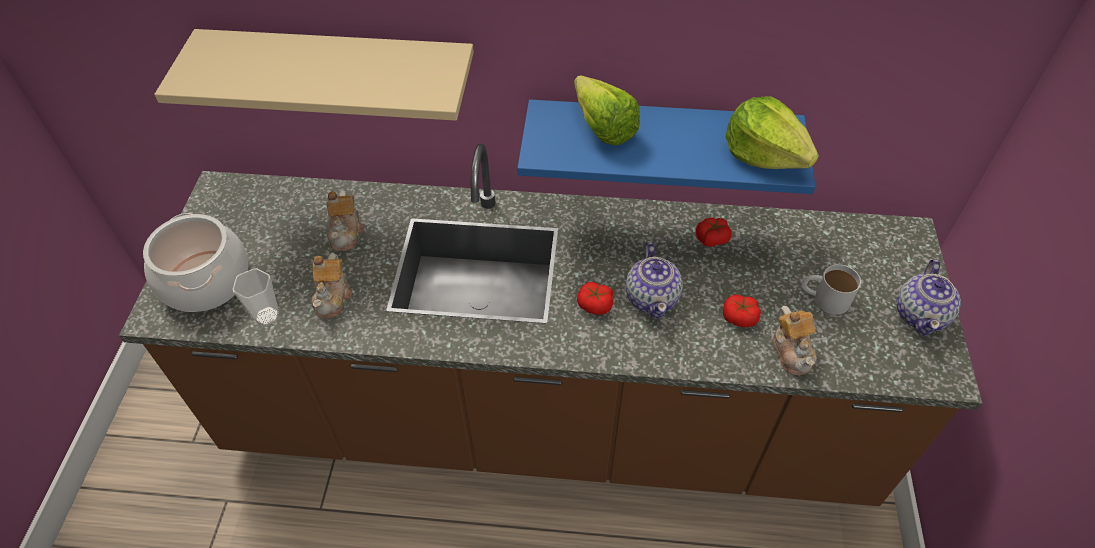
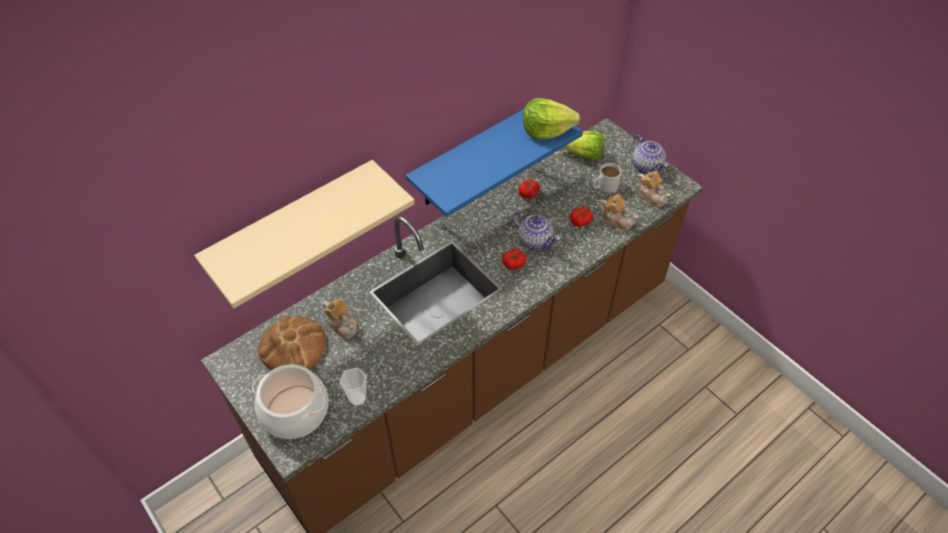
camera: 45 degrees left, 0 degrees up
teapot [311,253,352,318] -> teapot moved to [637,171,671,207]
lettuce [574,75,640,146] -> lettuce moved to [563,131,604,160]
none -> bread [258,315,326,370]

